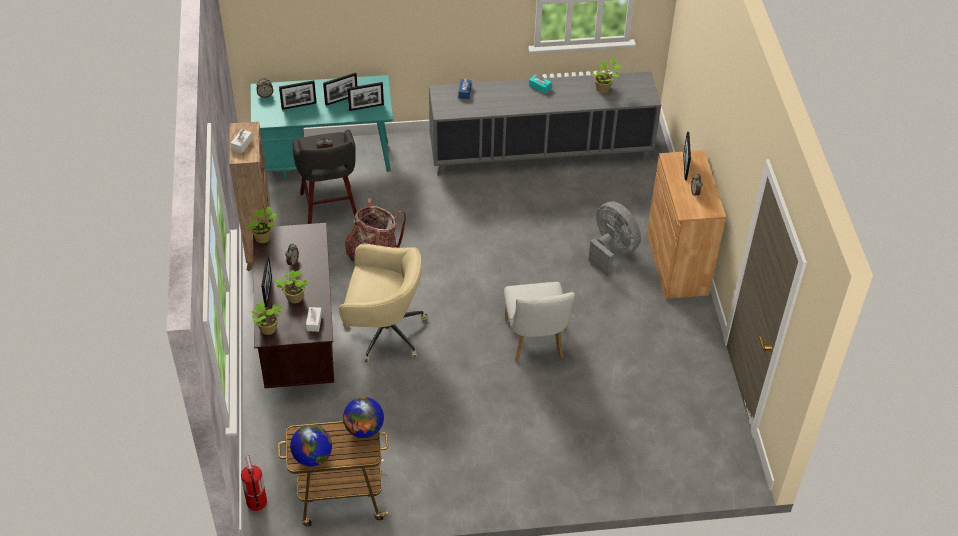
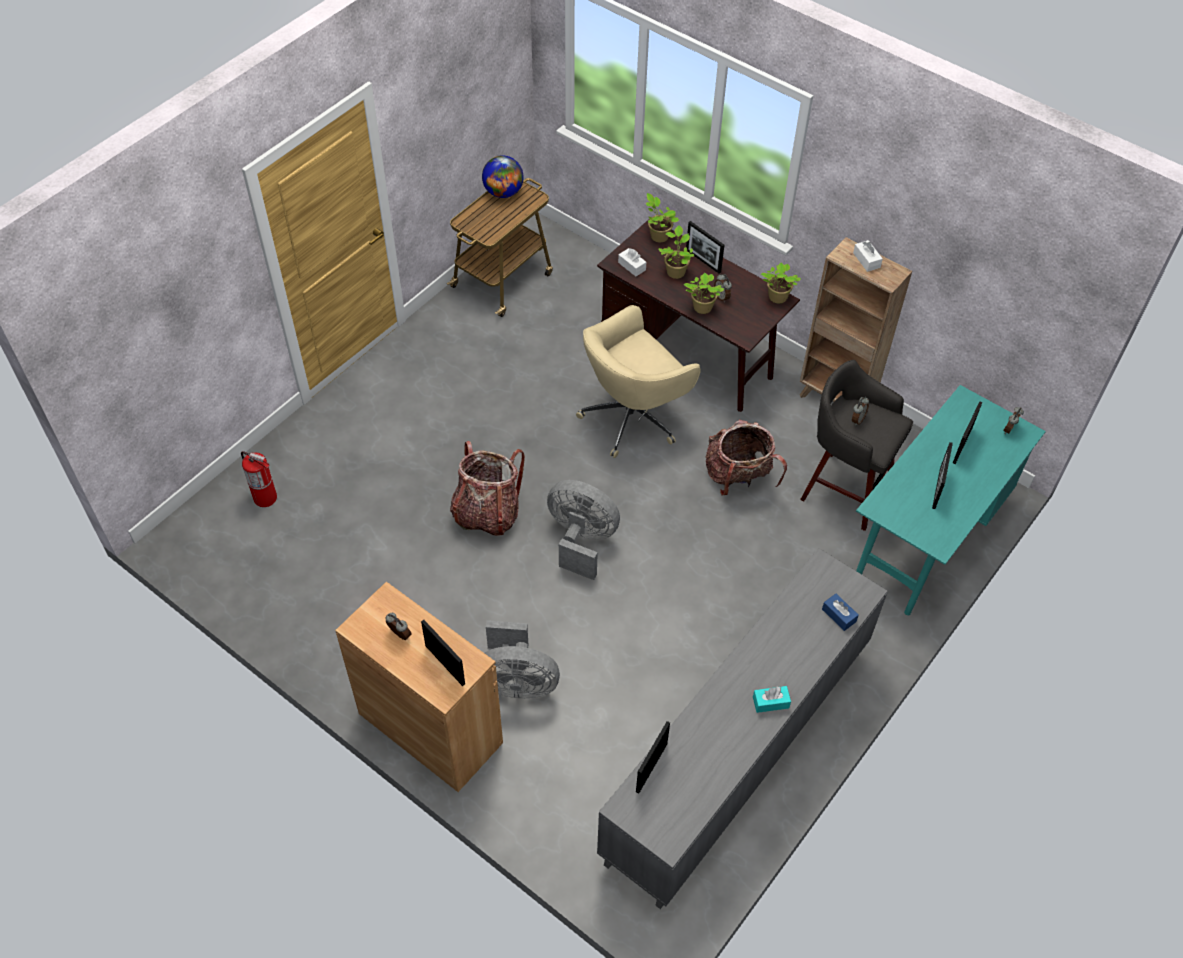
camera: 135 degrees right, 5 degrees up
fire extinguisher [241,455,267,511] -> fire extinguisher moved to [241,451,277,507]
globe [343,397,384,438] -> none
picture frame [347,82,384,111] -> picture frame moved to [636,721,670,793]
white chair [504,282,575,362] -> backpack [450,441,525,536]
potted plant [592,58,622,93] -> potted plant moved to [684,273,724,314]
none -> grey fan [547,480,620,580]

